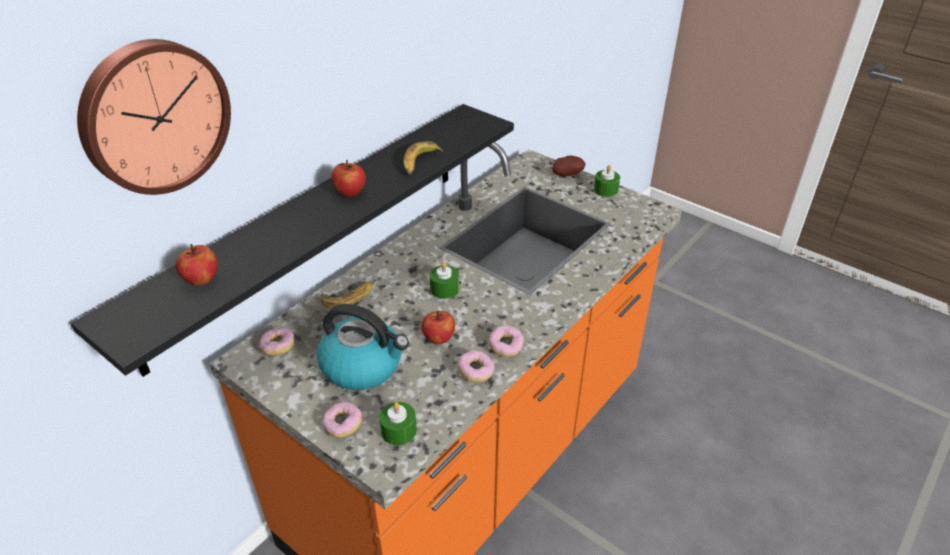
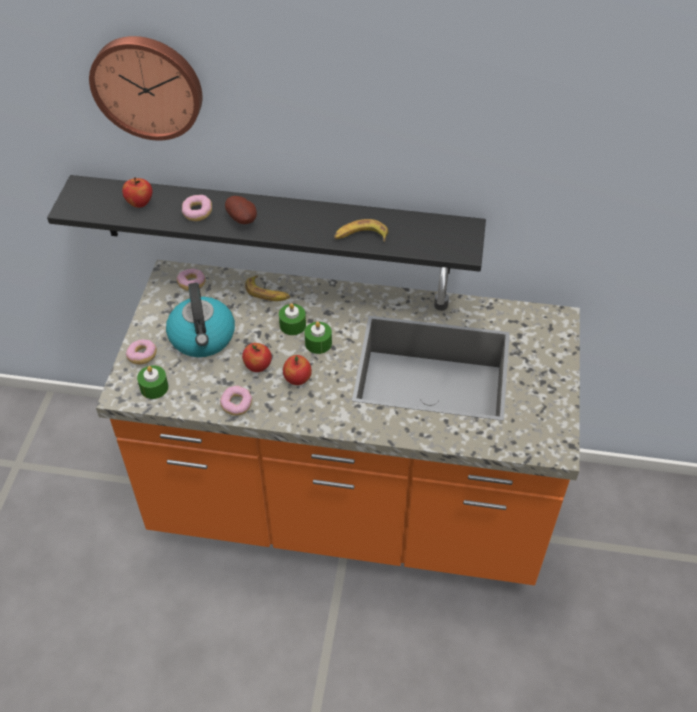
camera: 60 degrees right, 10 degrees up
apple [331,160,366,197] -> apple moved to [283,355,312,385]
donut [488,325,524,357] -> donut moved to [182,195,212,221]
potato [552,156,585,176] -> potato moved to [225,196,257,224]
green candle [594,165,620,197] -> green candle moved to [279,303,306,335]

